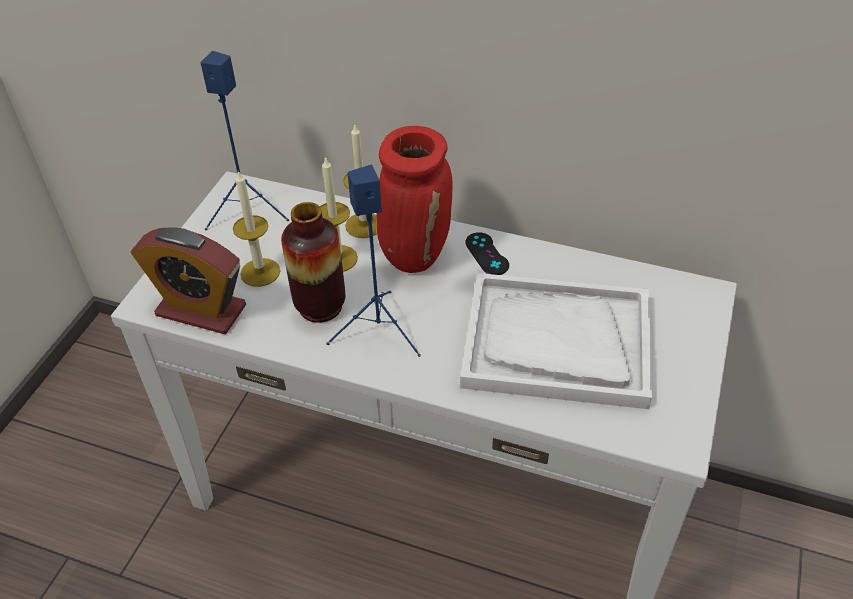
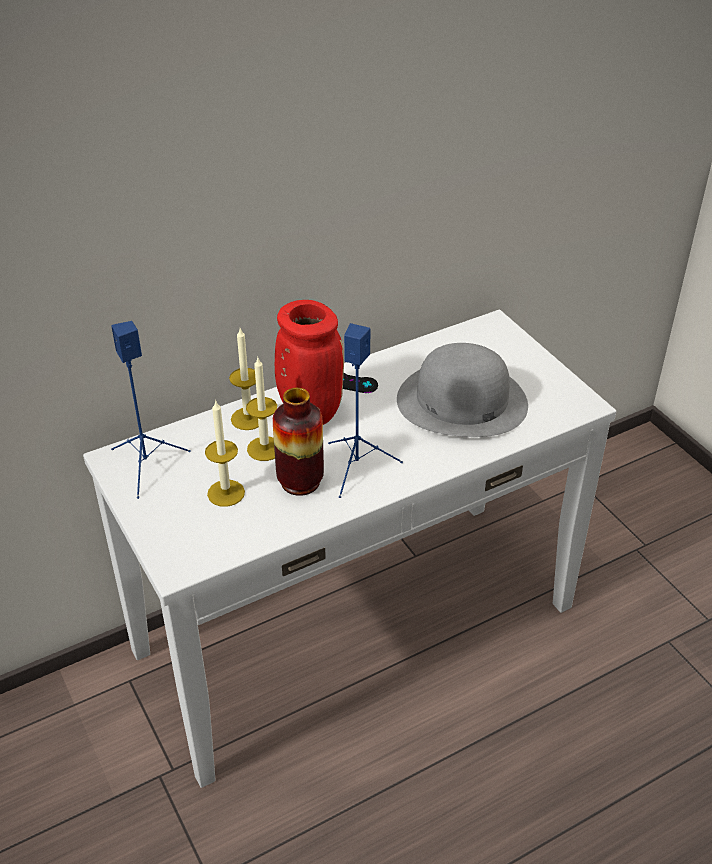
camera: 50 degrees left, 5 degrees down
alarm clock [131,227,246,334] -> none
white tray [460,273,652,409] -> grey hat [397,343,528,437]

